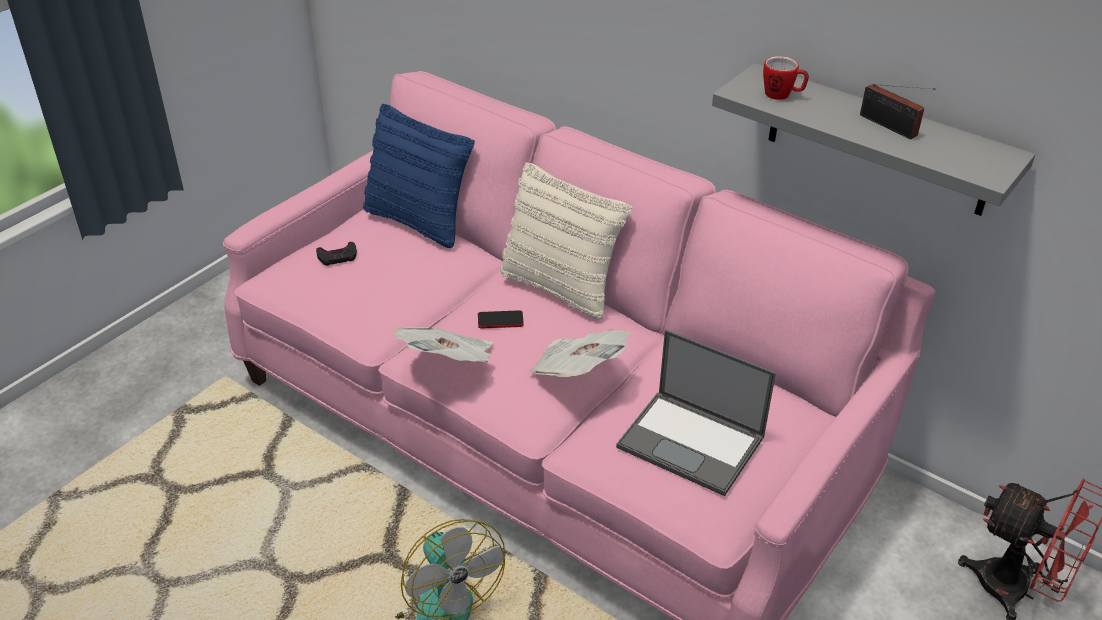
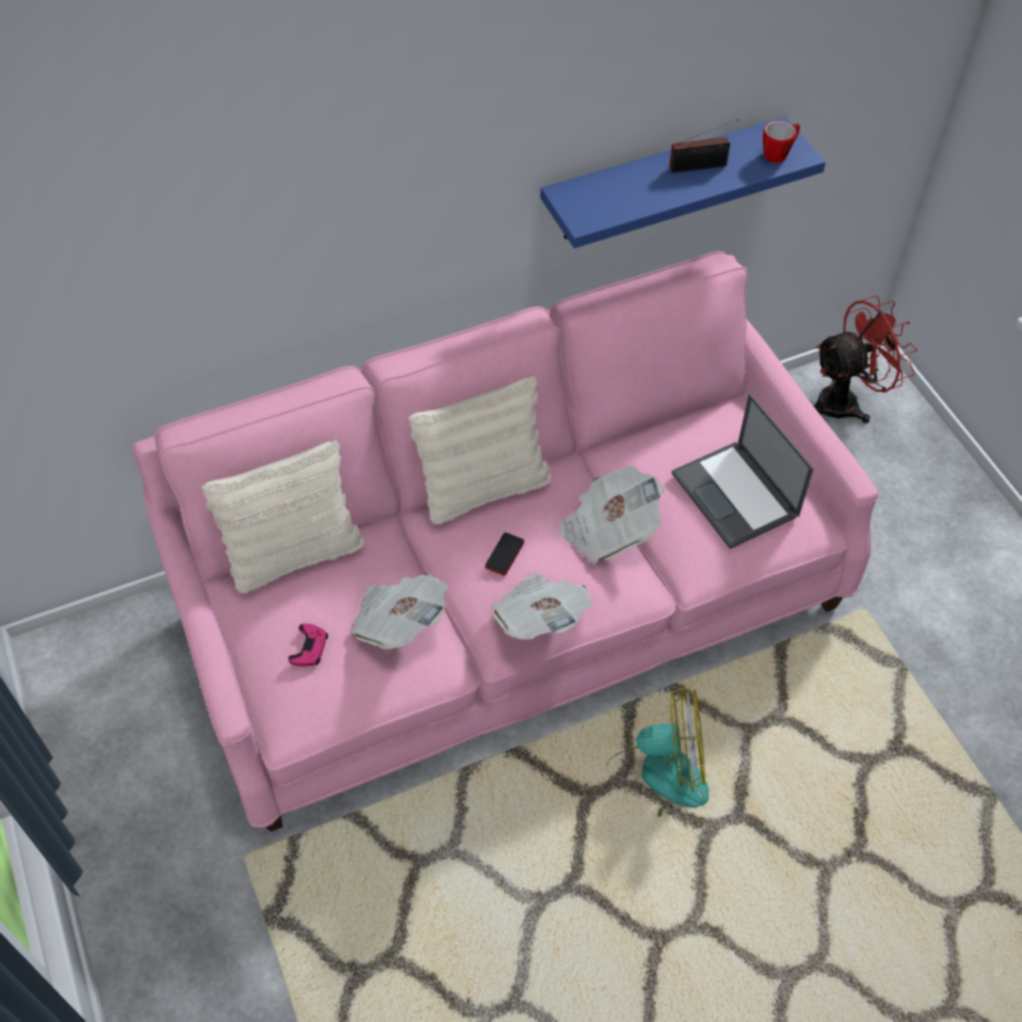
camera: 60 degrees left, 15 degrees up
black game controller [316,242,357,266] -> pink game controller [288,623,328,667]
blue pillow [363,104,475,248] -> beige pillow [201,440,365,594]
laptop [616,330,776,496] -> laptop turned 90 degrees clockwise [672,394,814,549]
grey shelf [712,63,1035,216] -> blue shelf [540,116,826,248]
mug [763,56,809,100] -> mug moved to [763,120,800,163]
none -> newspaper [349,574,448,649]

